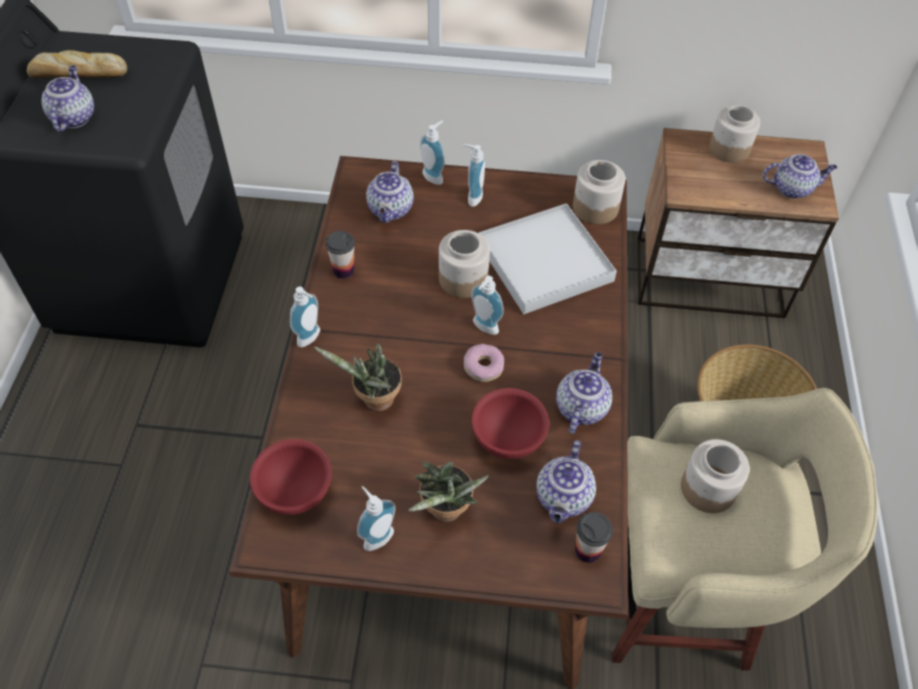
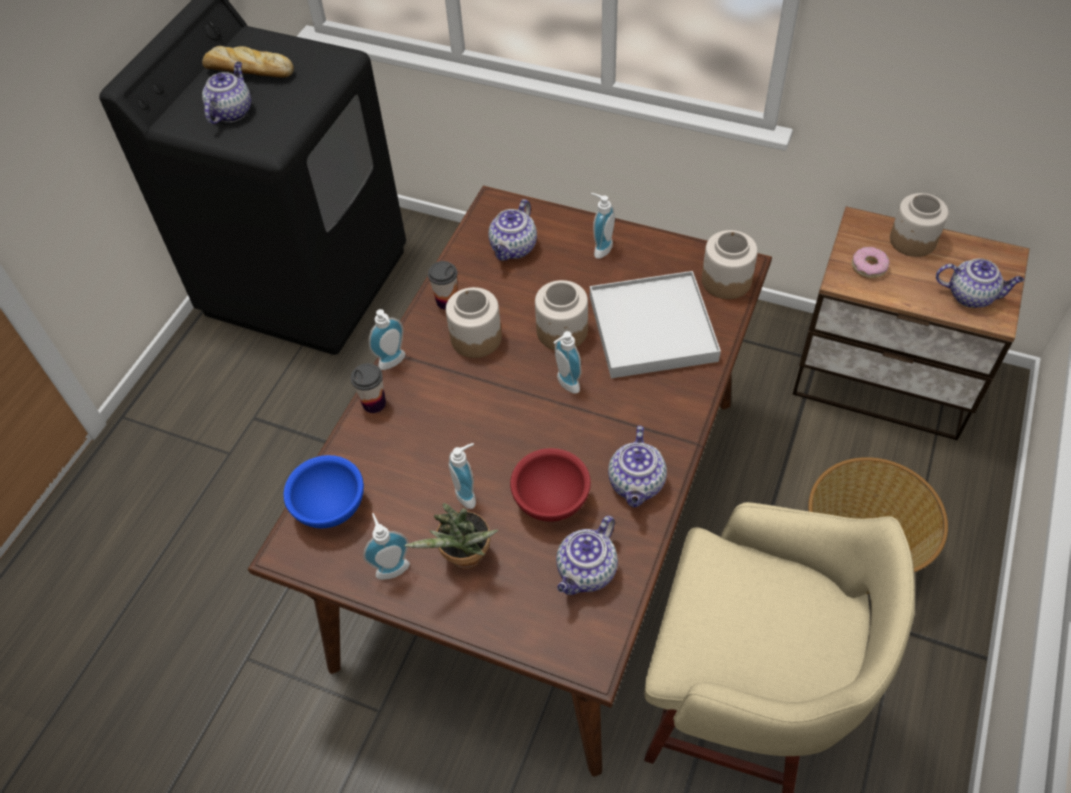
camera: 20 degrees right, 0 degrees up
red bowl [250,439,332,515] -> blue bowl [283,455,364,528]
potted plant [314,343,402,411] -> none
soap dispenser [420,121,445,185] -> soap dispenser moved to [448,443,476,509]
donut [464,344,504,382] -> donut moved to [852,247,890,278]
teapot [556,352,612,434] -> teapot turned 150 degrees clockwise [608,426,667,508]
cup [575,512,613,563] -> cup moved to [351,363,386,413]
jar [681,439,749,513] -> jar moved to [446,287,502,358]

